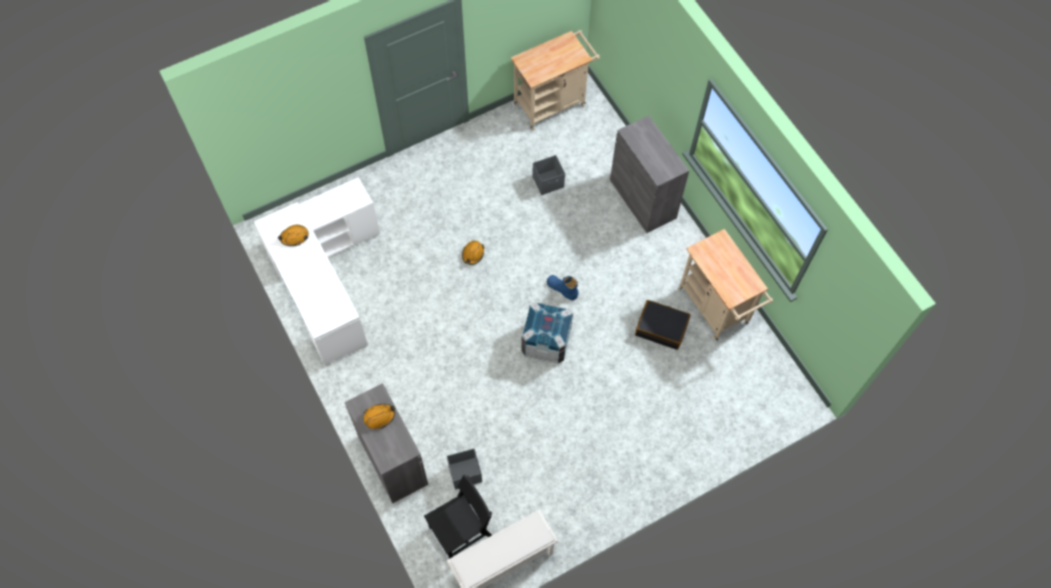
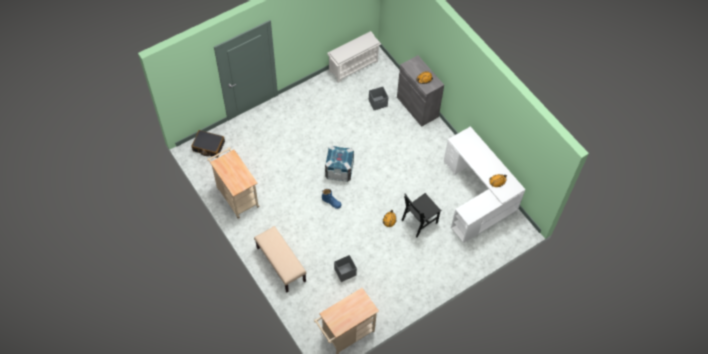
camera: 175 degrees right, 5 degrees down
black chair [424,474,492,559] -> black chair moved to [401,193,442,238]
grey cabinet [610,116,689,233] -> beige bench [254,226,306,292]
black suitcase [635,300,690,350] -> black suitcase moved to [191,130,225,158]

